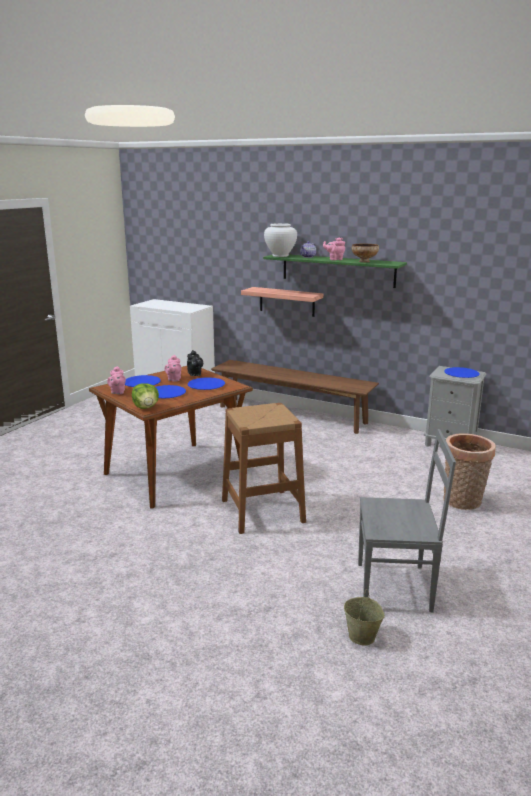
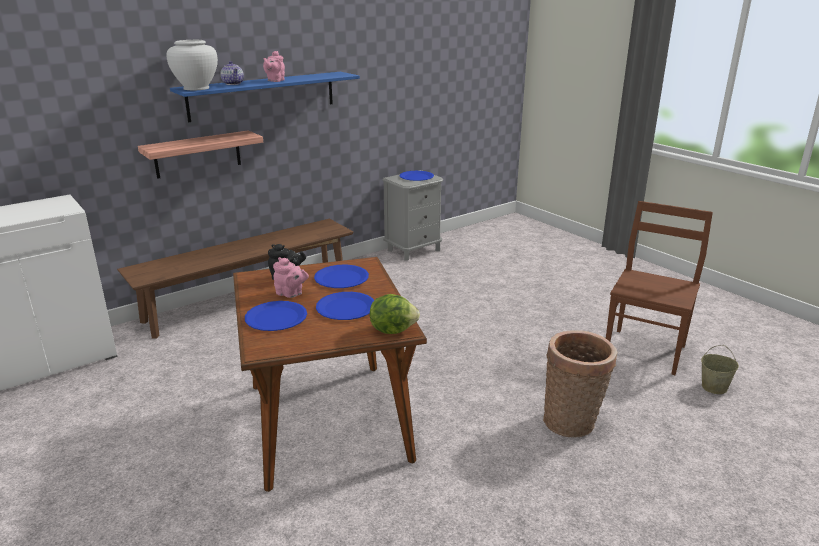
camera: 65 degrees left, 5 degrees up
pink teapot [107,366,126,394] -> none
brown stool [222,403,306,534] -> none
green shelf [263,254,407,288] -> blue shelf [170,72,360,122]
bowl [352,244,379,263] -> none
grey chair [358,429,456,612] -> brown chair [606,201,713,375]
basket [443,433,496,510] -> basket moved to [543,330,617,437]

